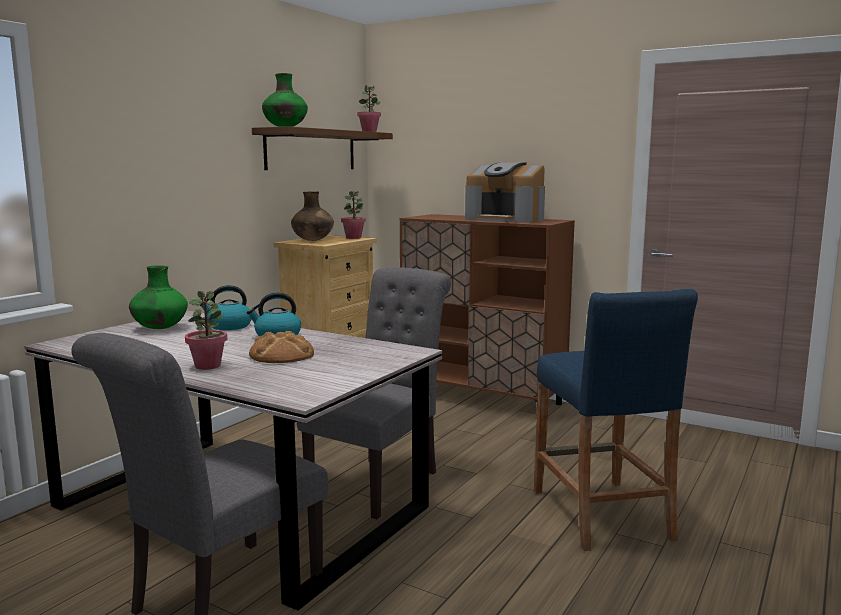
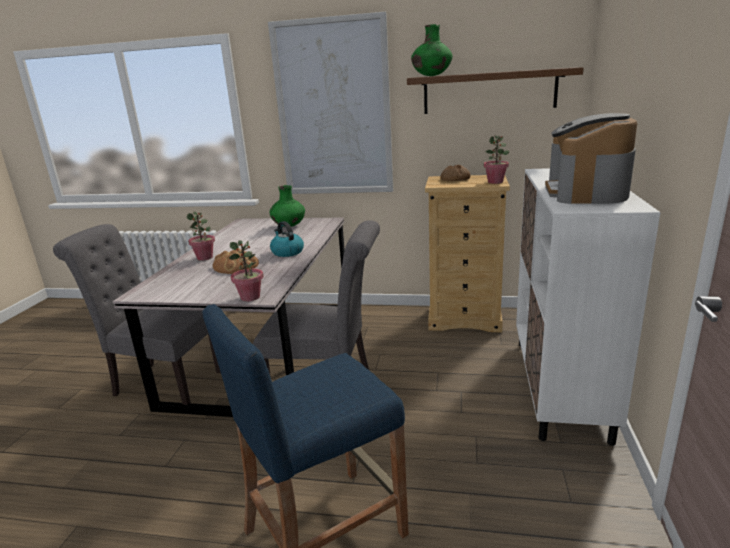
camera: 70 degrees right, 10 degrees up
kettle [200,285,251,330] -> none
brown vase [291,191,334,241] -> bread [440,165,470,181]
potted plant [357,85,381,132] -> potted plant moved to [229,240,264,301]
brown cabinet [400,214,575,419] -> white cabinet [516,168,661,446]
none -> picture [268,12,393,194]

